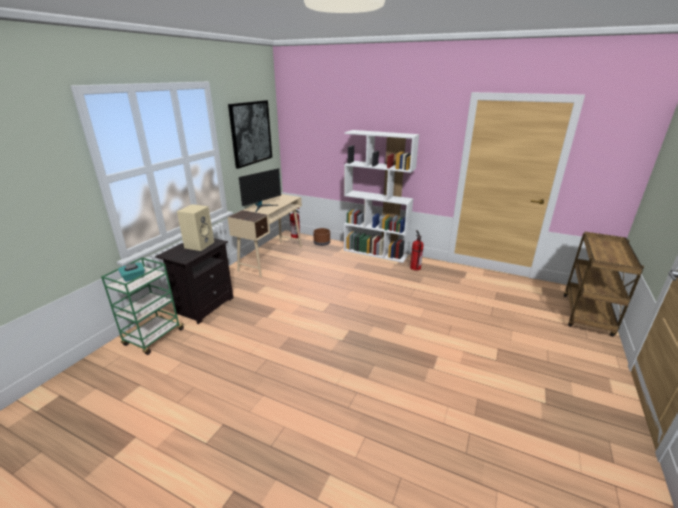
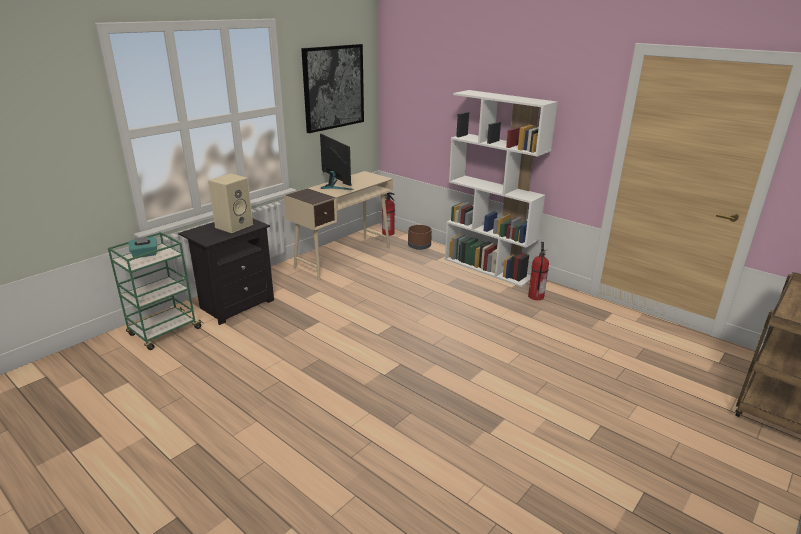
camera: 15 degrees right, 0 degrees up
monitor [239,168,281,212] -> monitor turned 90 degrees counterclockwise [320,134,354,190]

